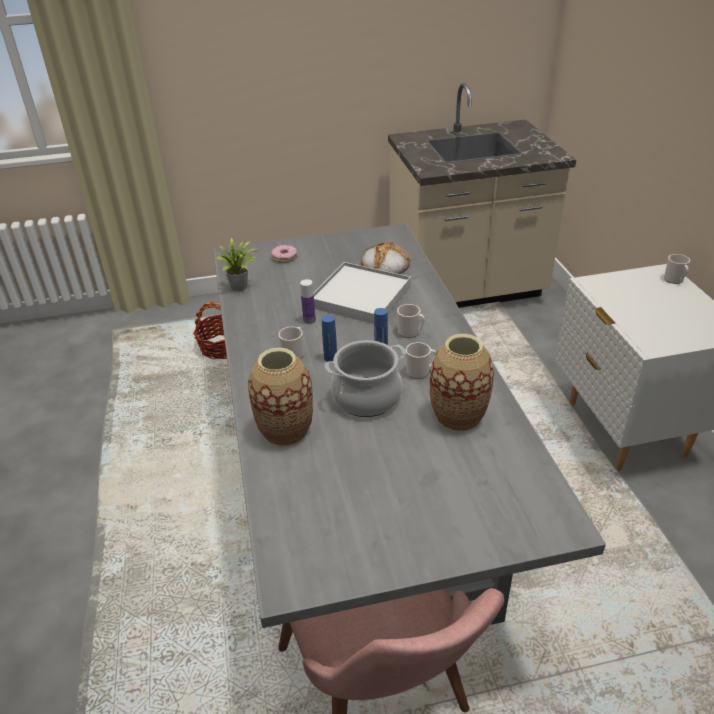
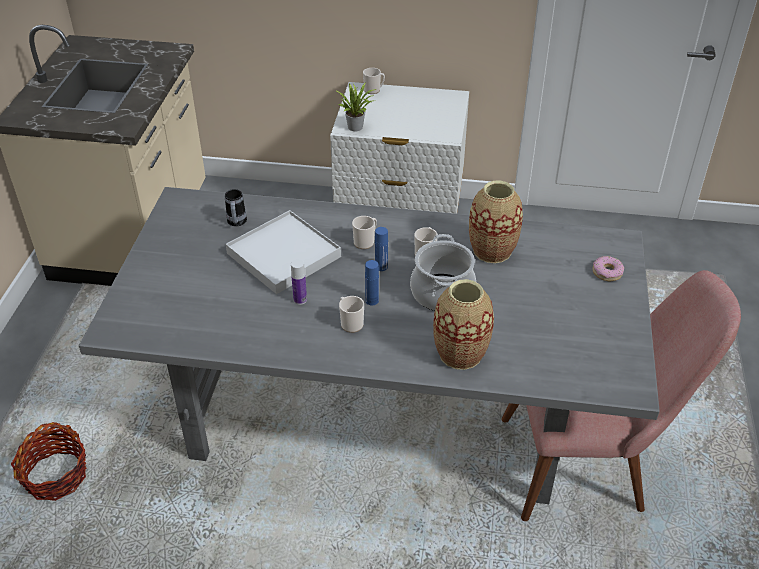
camera: 70 degrees left, 5 degrees up
potted plant [216,237,256,291] -> potted plant moved to [337,82,377,131]
donut [271,245,297,263] -> donut moved to [593,256,624,281]
bread [361,242,410,274] -> mug [225,189,247,226]

